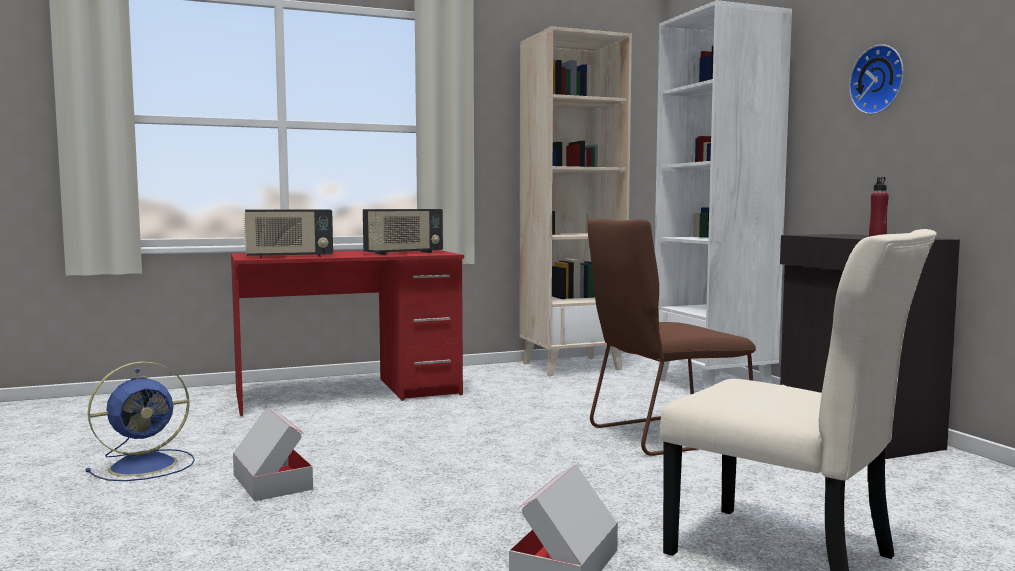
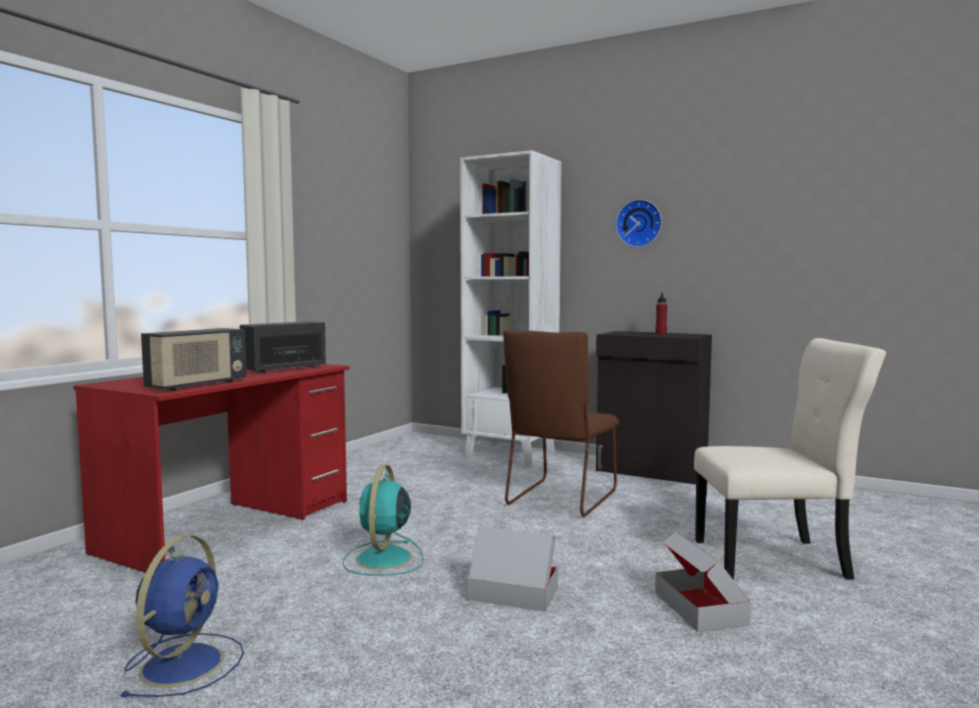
camera: 40 degrees left, 0 degrees up
cardboard box [233,408,313,501] -> cardboard box moved to [467,527,558,612]
radio [363,209,443,255] -> radio turned 150 degrees counterclockwise [240,321,326,373]
beige bookcase [520,26,632,376] -> none
none -> turquoise fan [343,465,424,576]

